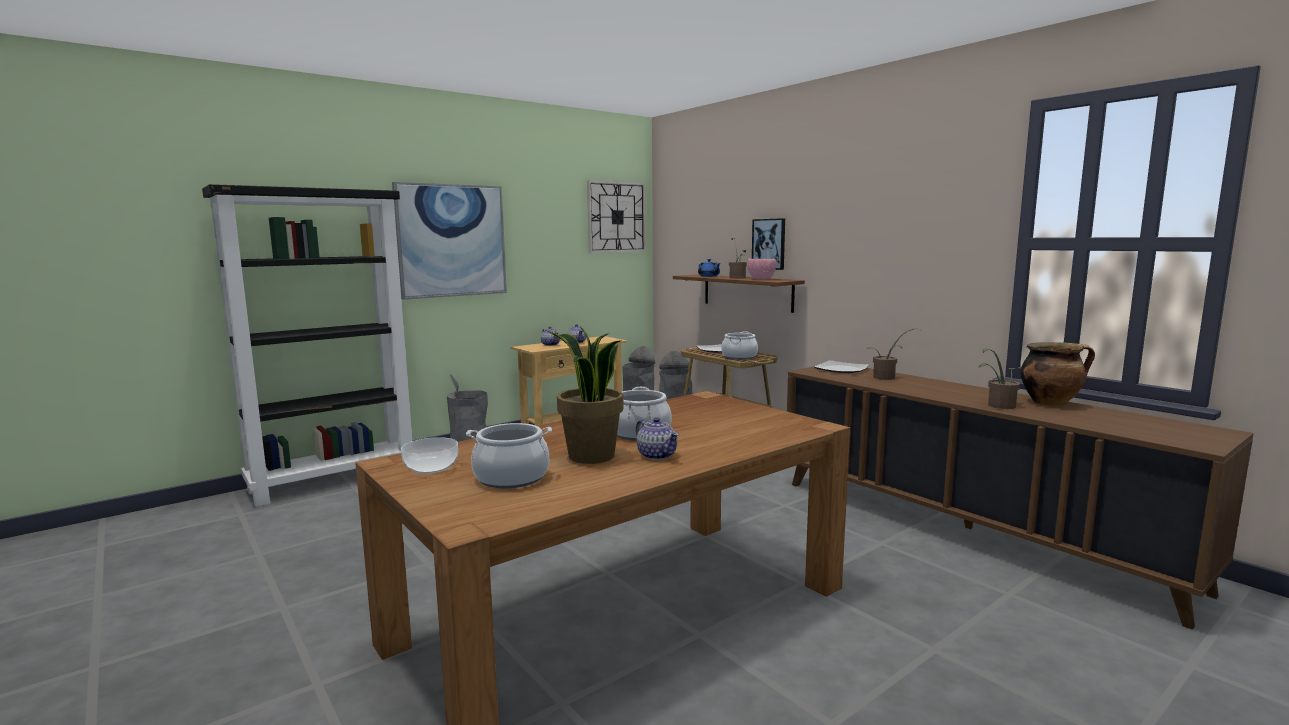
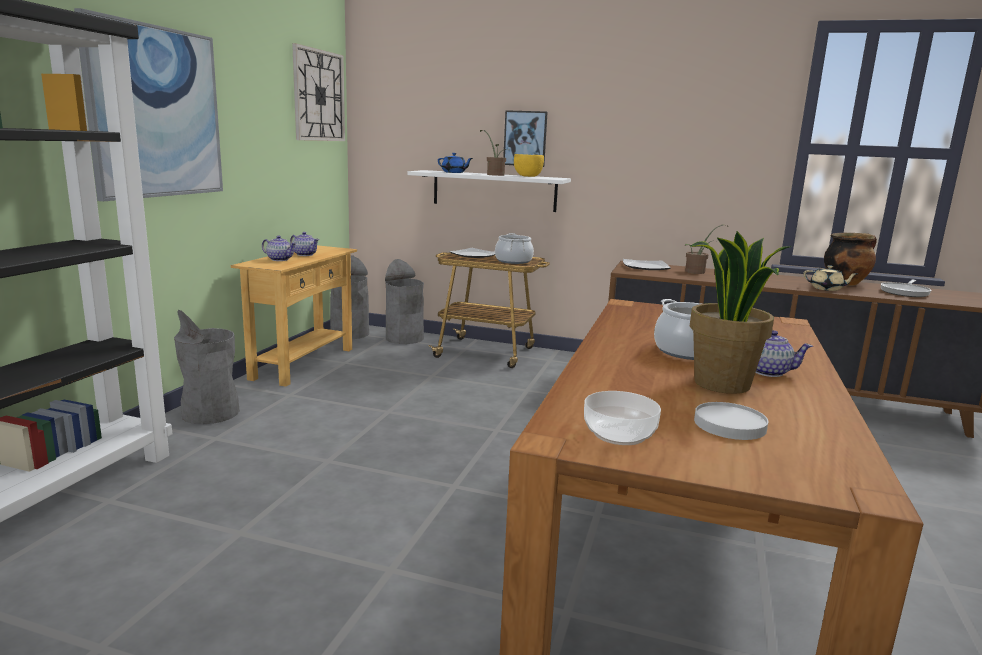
camera: 35 degrees left, 5 degrees up
cooking pot [466,423,552,488] -> white plate [694,402,768,440]
brown shelf [673,274,805,313] -> white shelf [407,170,571,212]
pink bowl [747,259,777,279] -> yellow bowl [514,154,544,177]
potted plant [979,348,1020,409] -> beige teapot [803,265,858,291]
none -> frying pan [880,280,931,297]

